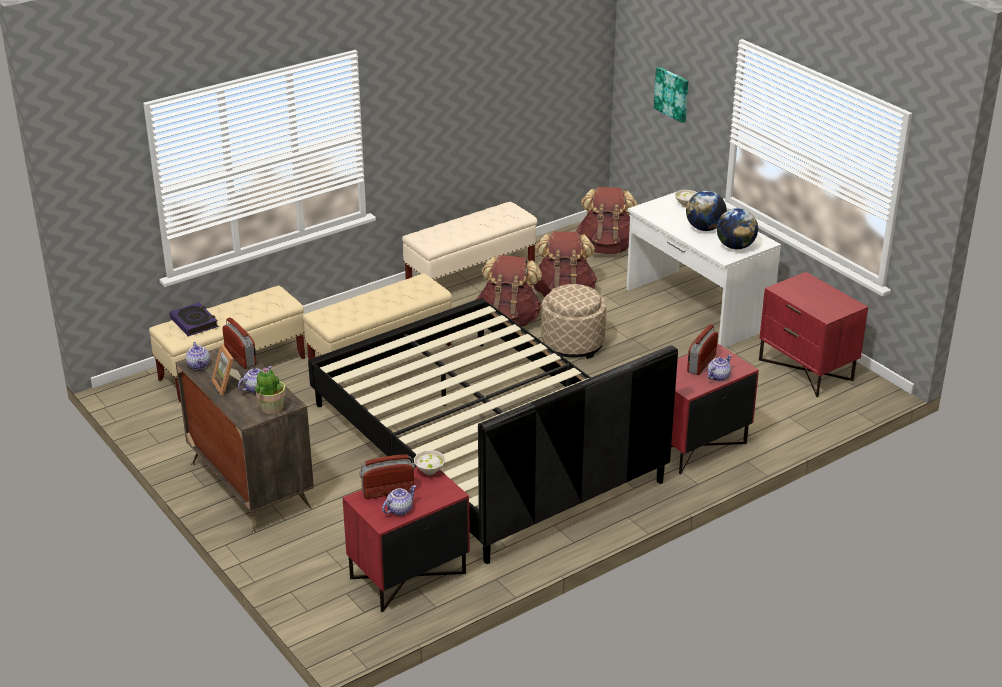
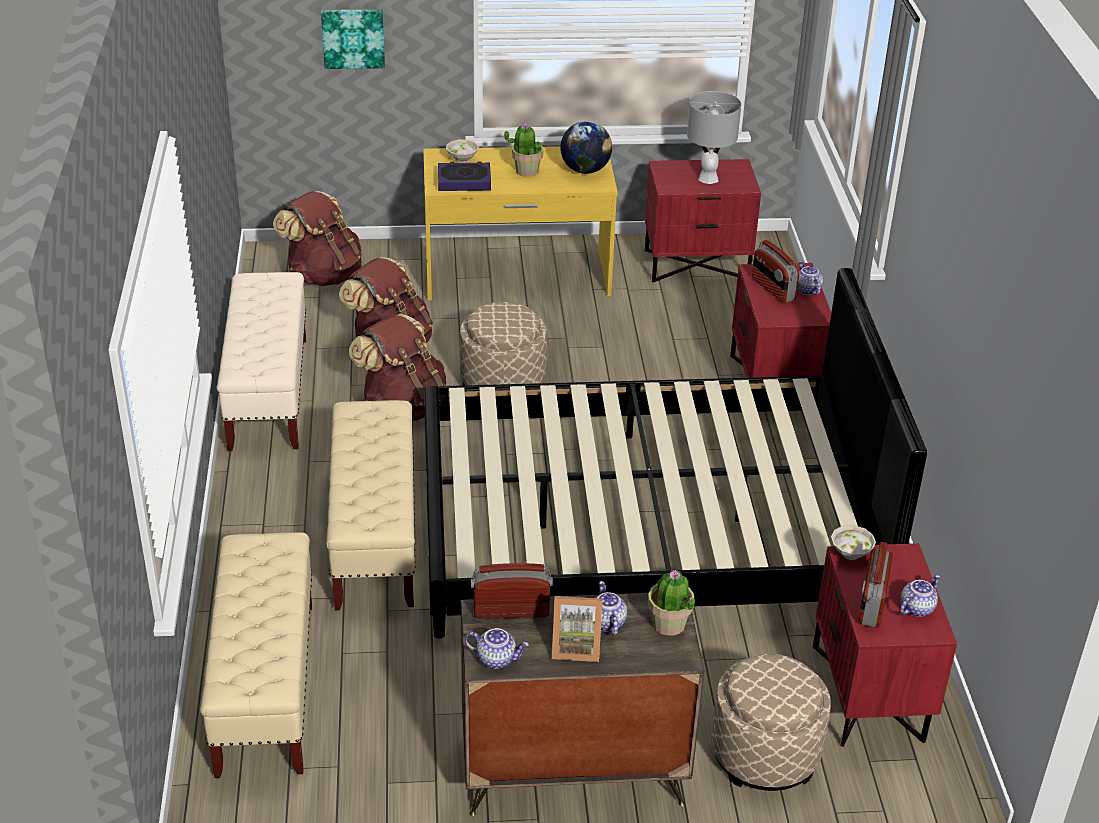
camera: 60 degrees left, 5 degrees up
book [170,303,218,336] -> book moved to [438,161,491,191]
teapot [382,485,416,515] -> teapot turned 60 degrees clockwise [900,575,940,617]
white desk [626,192,781,348] -> yellow desk [423,146,618,300]
globe [686,191,727,231] -> potted plant [504,123,543,177]
none -> grey table lamp [687,91,741,184]
none -> beige ottoman [711,654,831,791]

